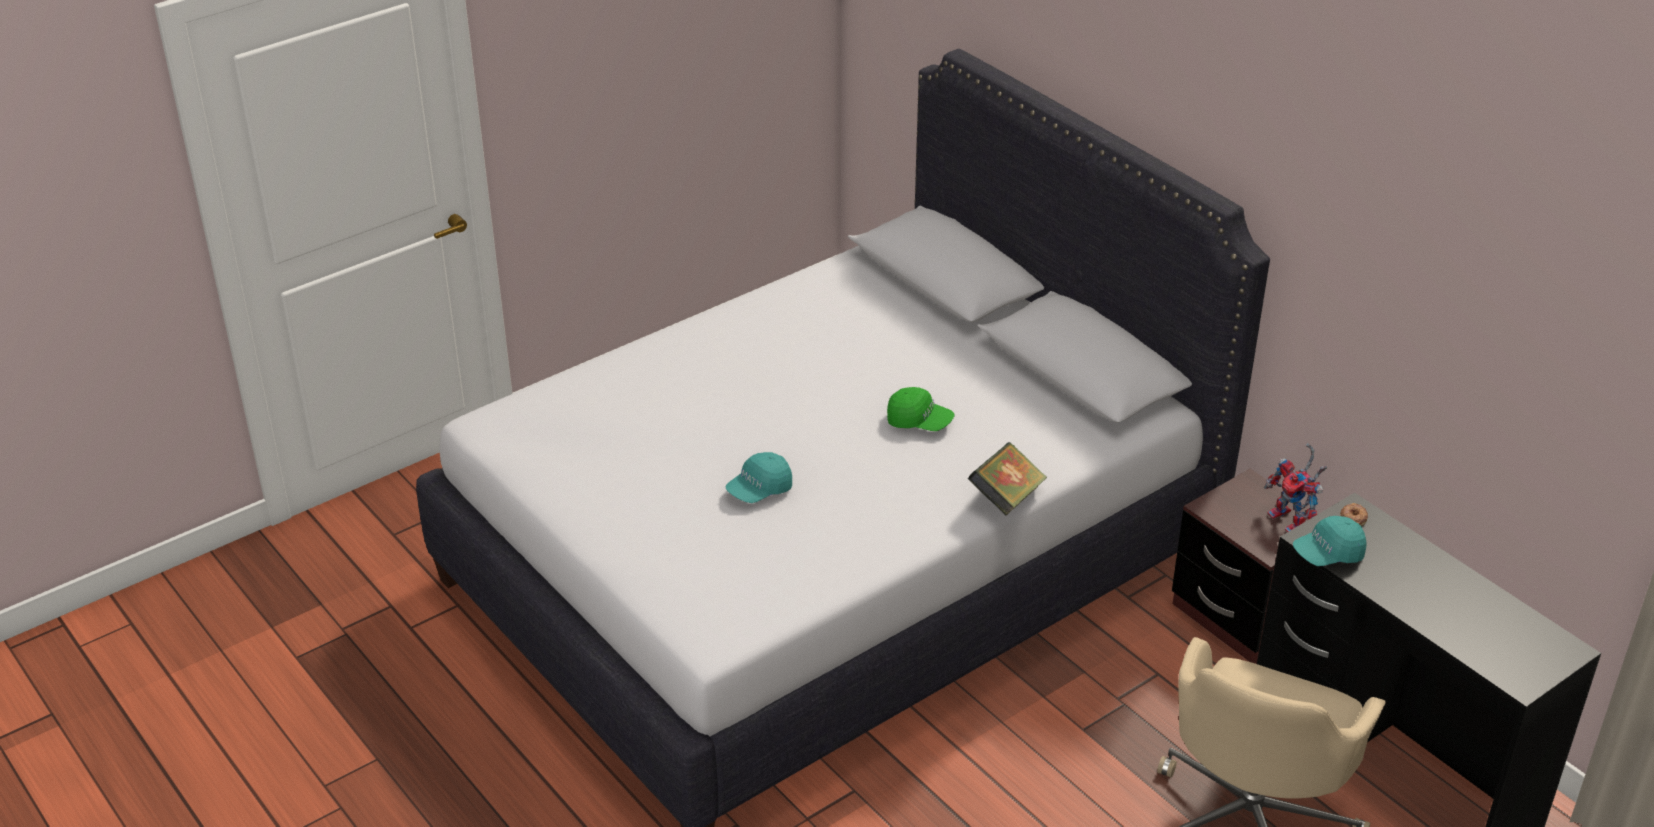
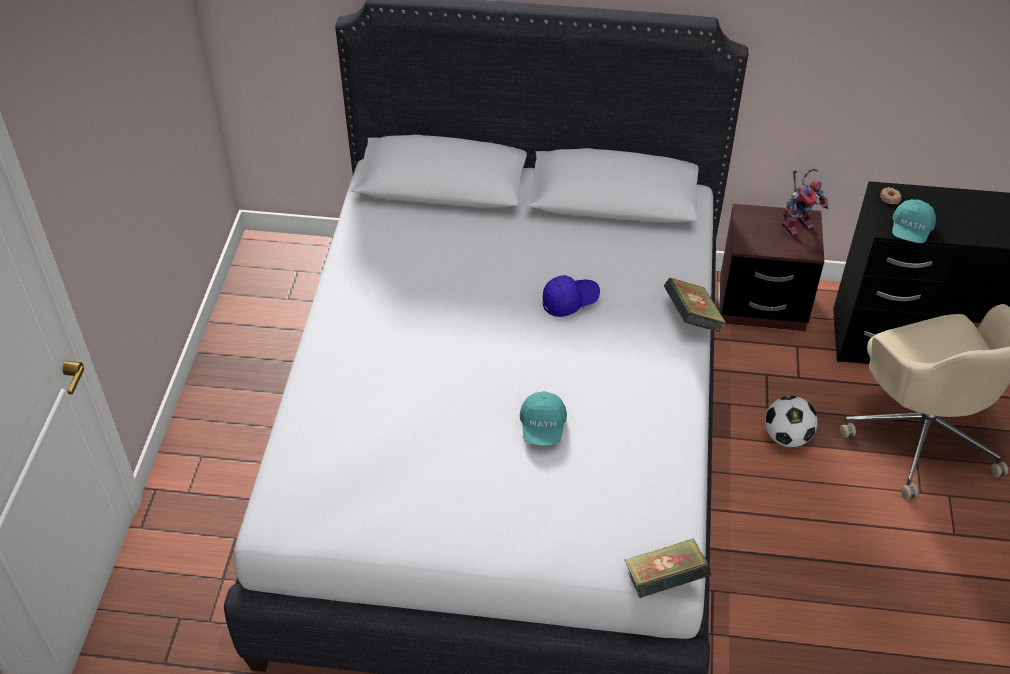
camera: 45 degrees left, 10 degrees up
green cap [887,387,954,431] -> blue cap [543,275,600,317]
toy robot [1264,443,1327,532] -> toy robot turned 45 degrees counterclockwise [782,169,829,236]
none -> book [625,538,711,598]
none -> football [765,396,817,448]

